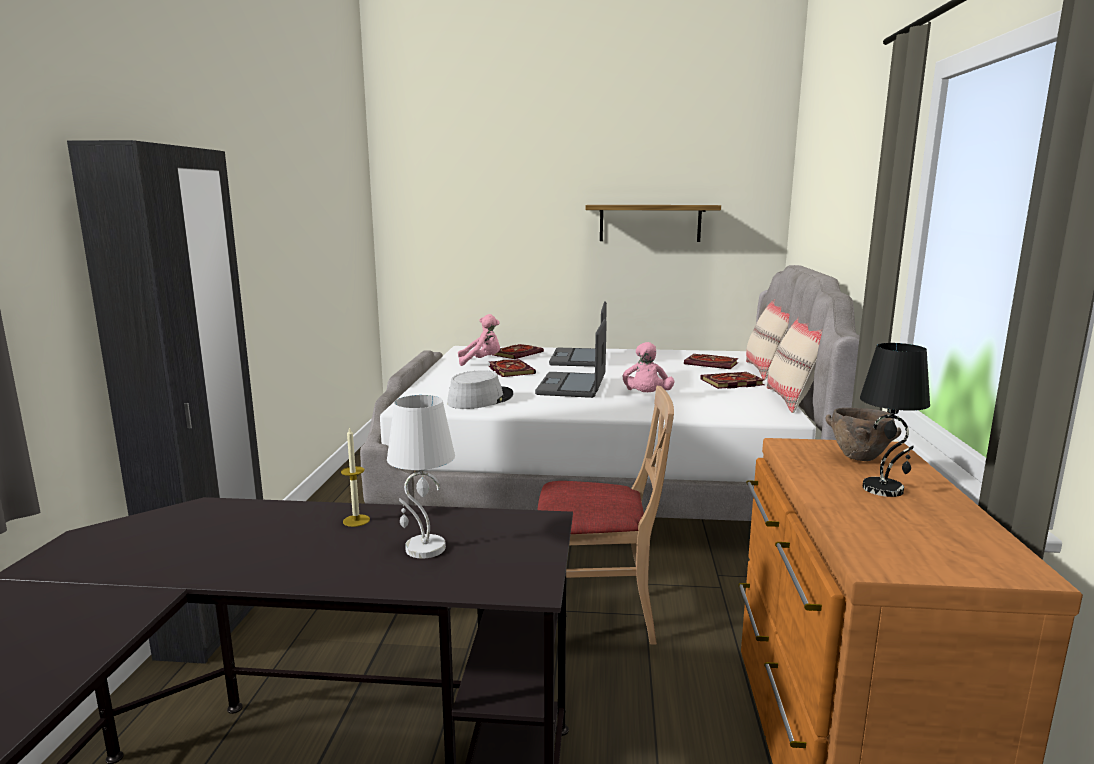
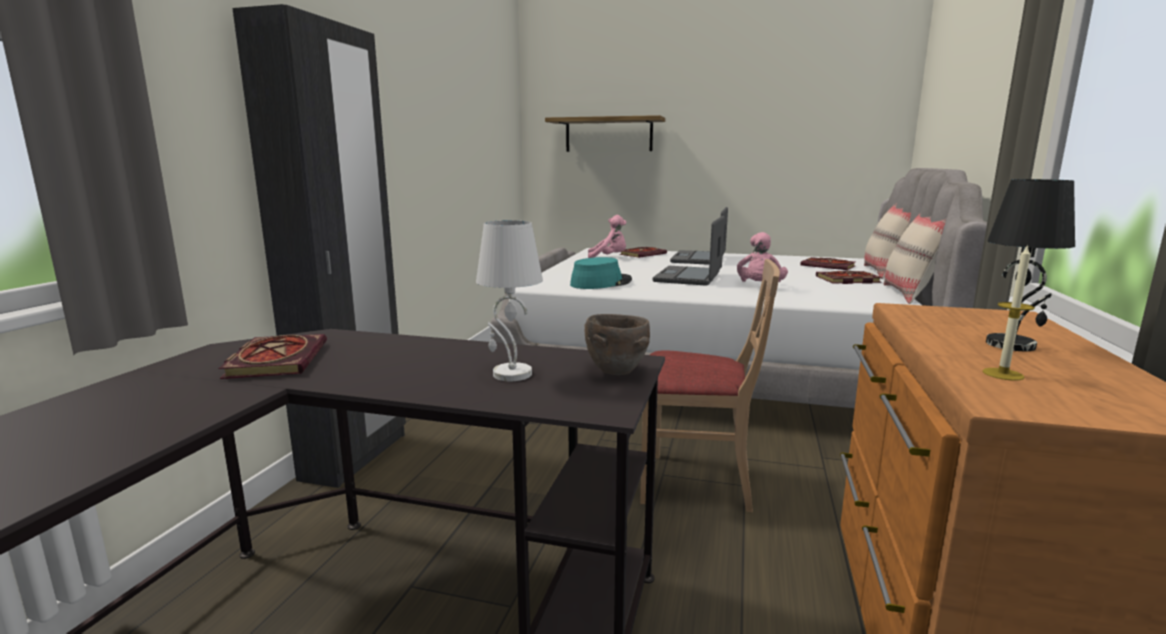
camera: 10 degrees right, 0 degrees up
candle [341,427,370,527] -> candle moved to [983,244,1035,381]
grey hat [447,370,513,409] -> turquoise hat [570,257,632,289]
book [489,359,536,377] -> book moved to [218,334,327,379]
shelf [586,205,721,242] -> shelf moved to [545,115,665,152]
brown bowl [825,408,901,461] -> brown bowl moved to [584,314,650,375]

